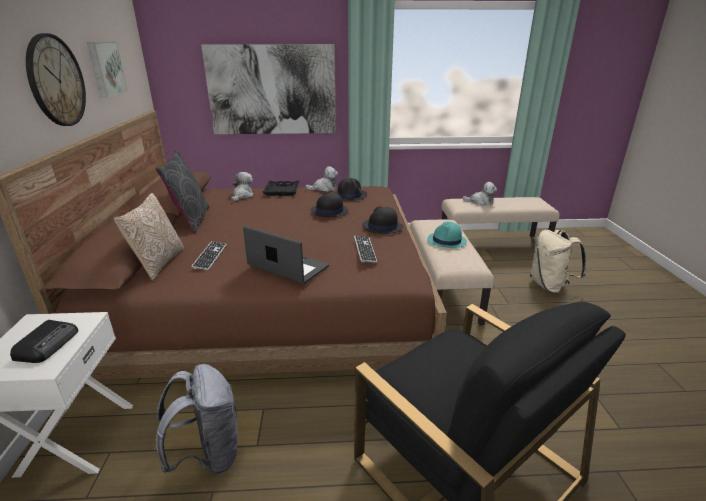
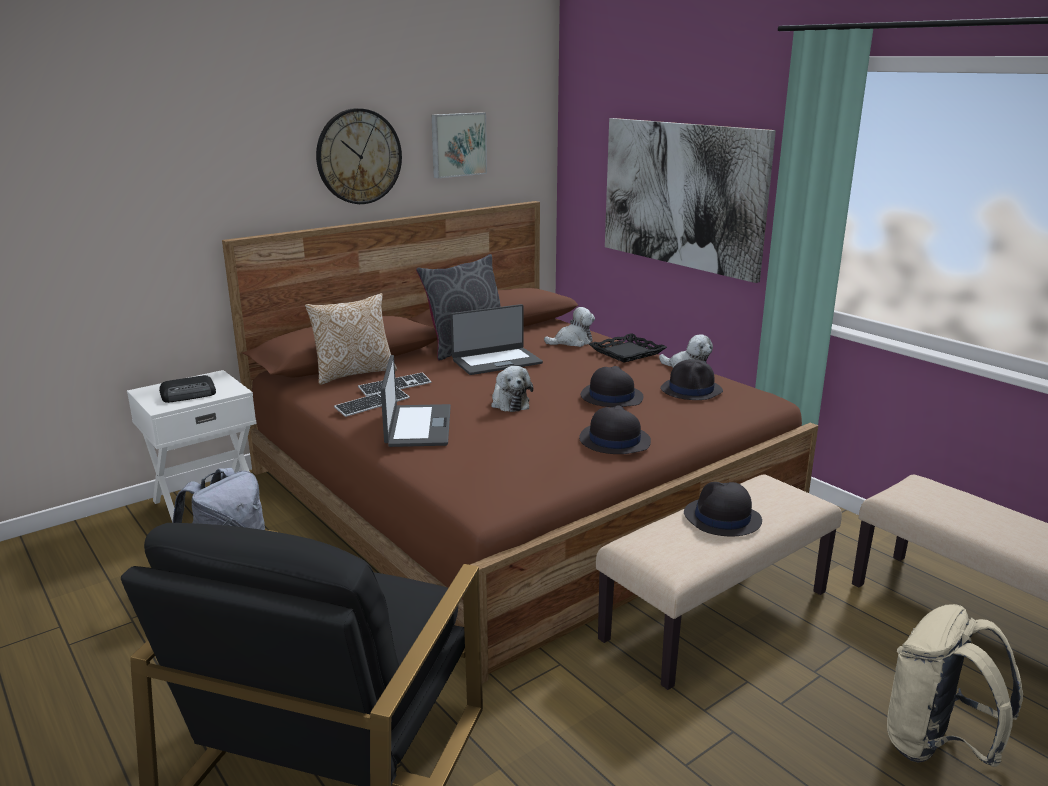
camera: 55 degrees right, 5 degrees down
keyboard [354,236,377,263] -> keyboard moved to [334,388,410,417]
turquoise hat [427,222,467,248] -> black hat [684,482,762,536]
plush toy [463,182,497,206] -> plush toy moved to [491,366,533,412]
none -> laptop [450,304,543,375]

